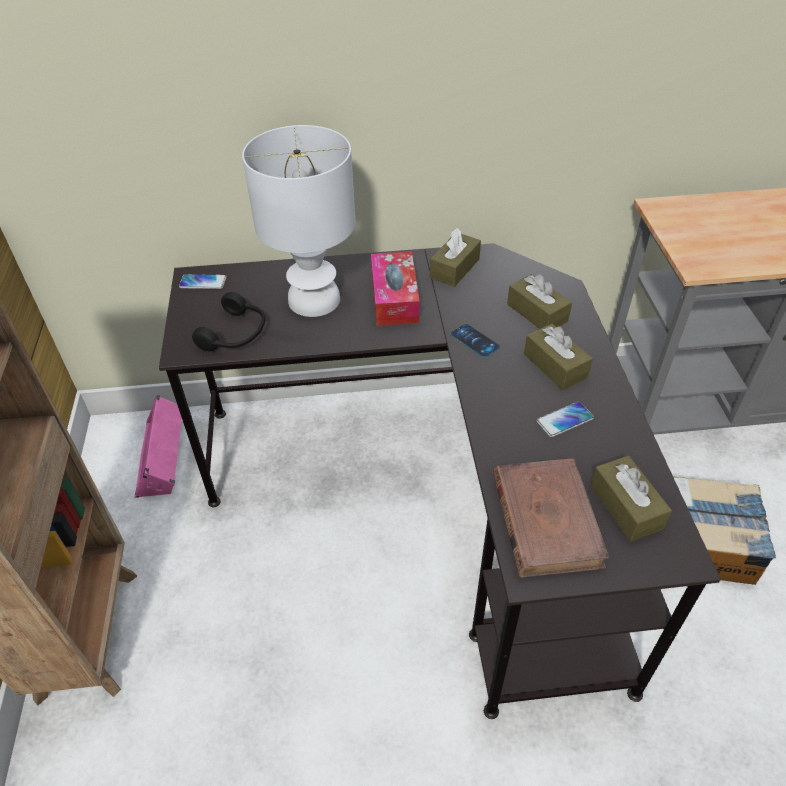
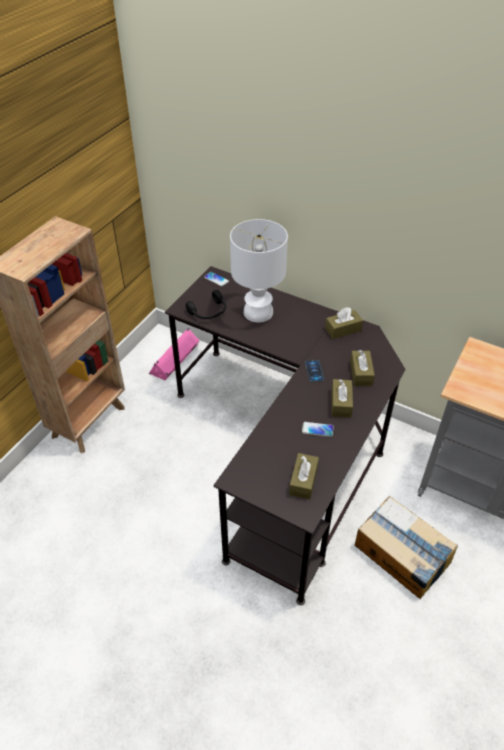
camera: 35 degrees right, 0 degrees up
tissue box [371,252,420,326] -> none
brown book [493,458,610,578] -> none

